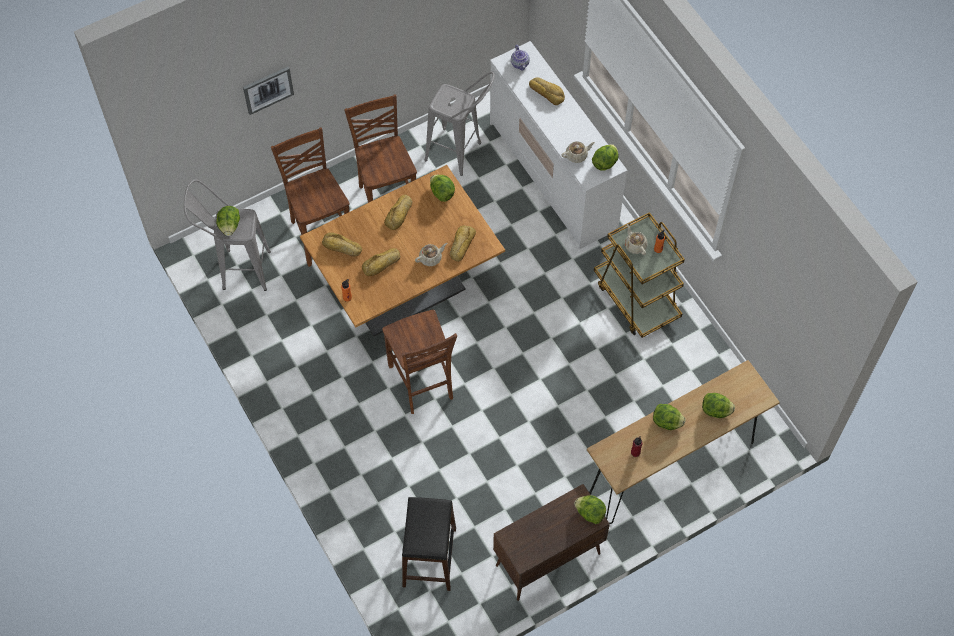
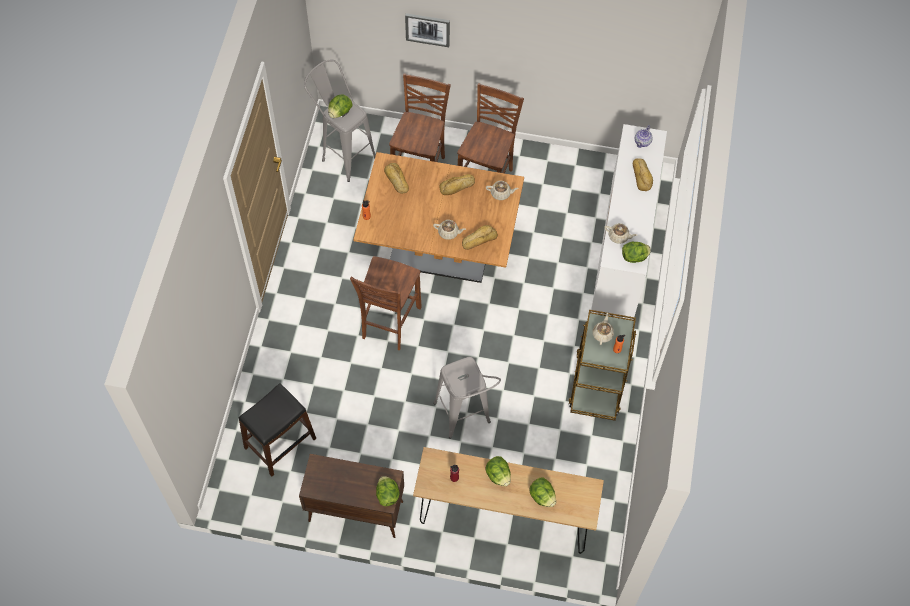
camera: 40 degrees right, 0 degrees up
bread [362,248,400,276] -> none
grey stool [424,72,495,176] -> grey stool moved to [433,357,501,438]
lettuce [430,175,455,202] -> beige teapot [486,181,519,200]

